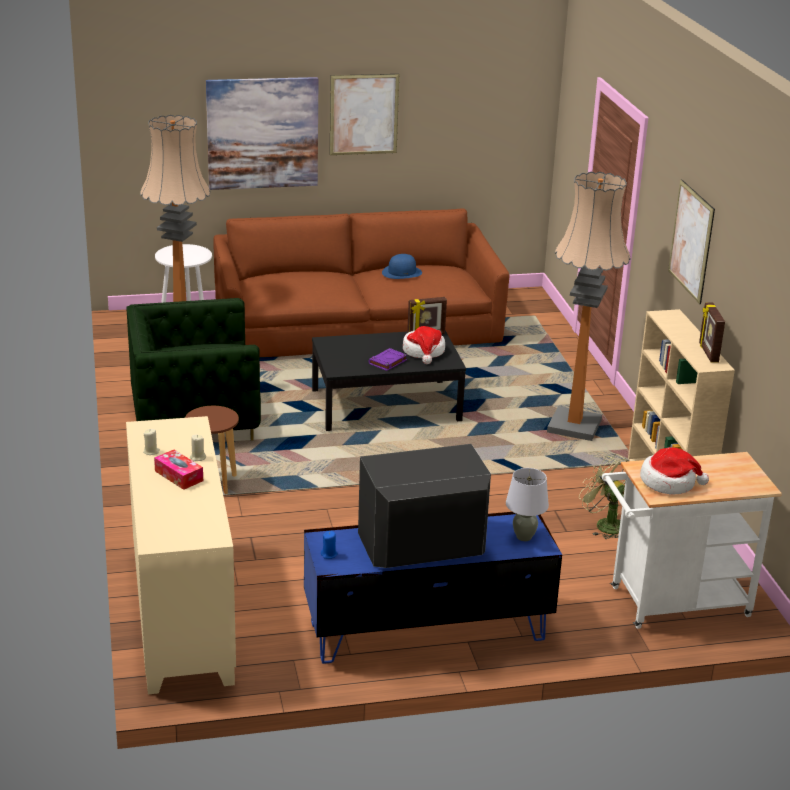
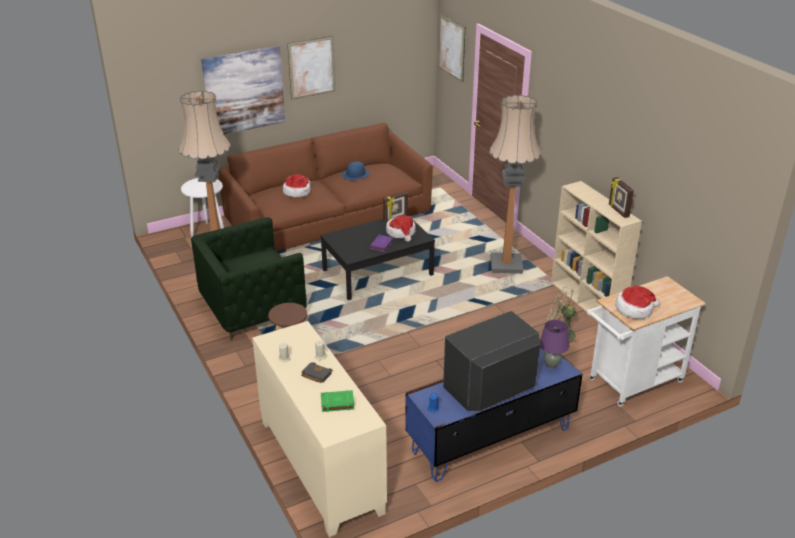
camera: 15 degrees left, 5 degrees up
tissue box [154,450,203,490] -> black book [301,362,332,383]
grey table lamp [506,468,549,541] -> purple table lamp [540,320,569,369]
picture [668,179,715,304] -> picture moved to [439,14,465,82]
none -> hat [283,174,311,197]
none -> green book [321,390,355,412]

